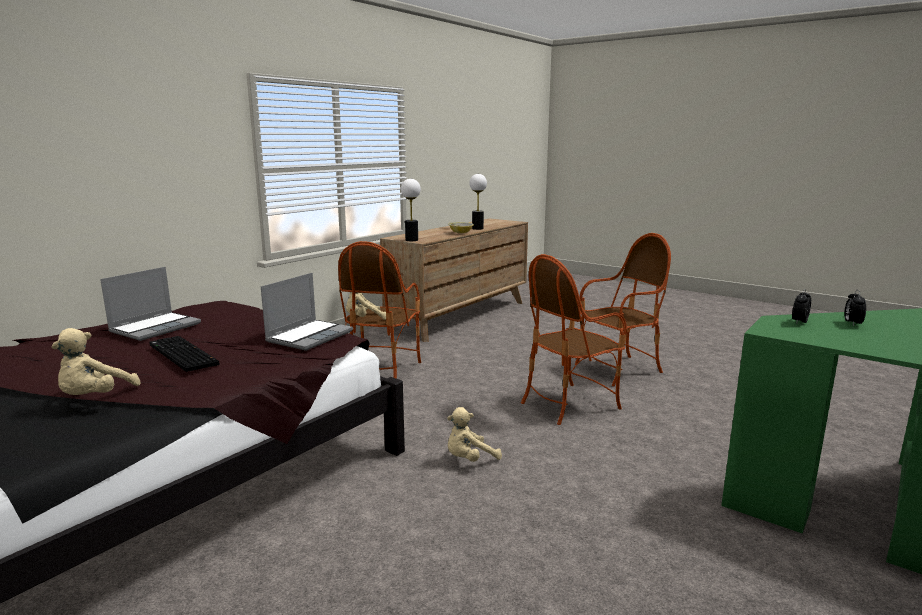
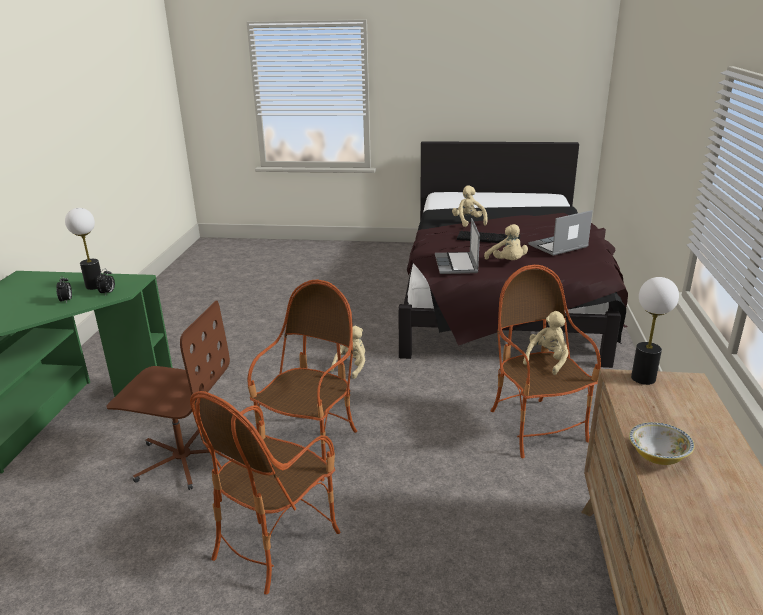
camera: 150 degrees right, 10 degrees up
laptop [100,267,201,341] -> laptop turned 60 degrees clockwise [529,210,593,256]
table lamp [469,174,487,230] -> table lamp moved to [65,208,102,290]
none -> brown office chair [106,300,230,490]
none -> beige plush toy [484,224,528,260]

